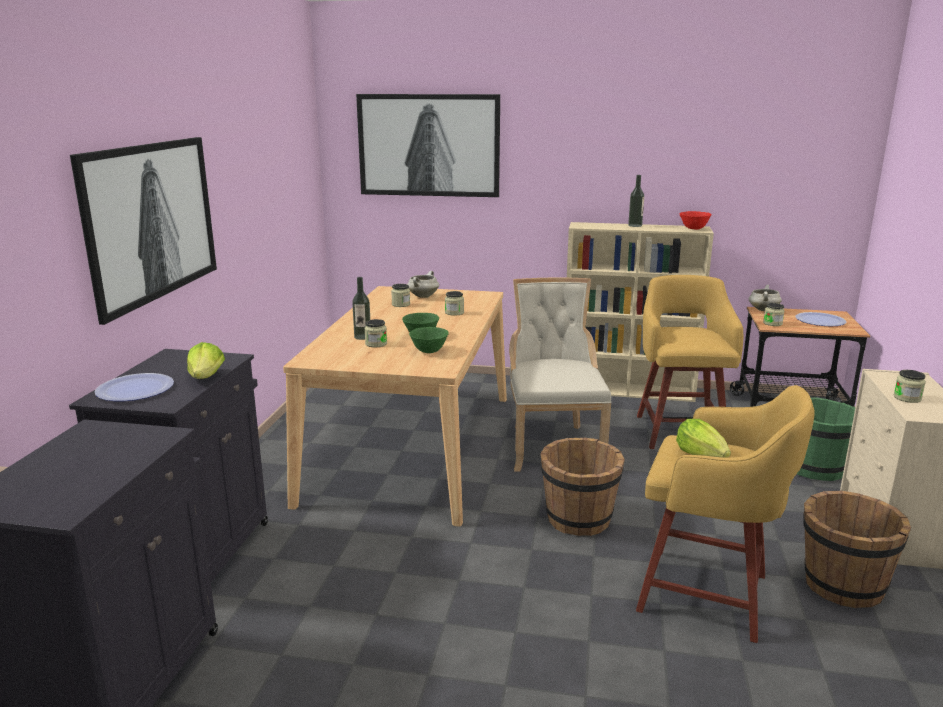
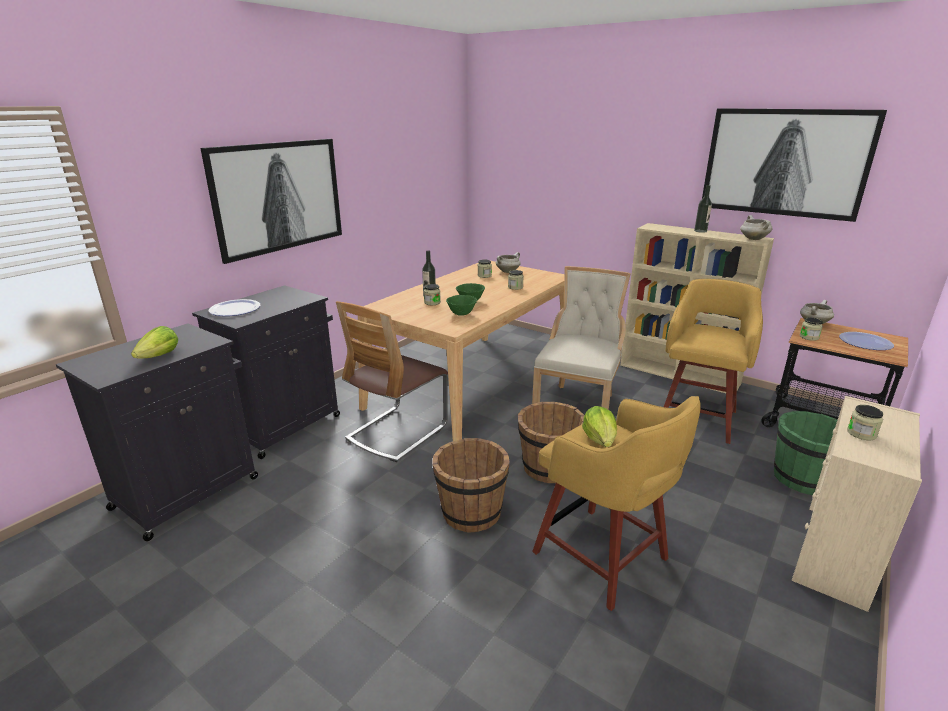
camera: 25 degrees right, 5 degrees up
lettuce [187,342,225,379] -> lettuce moved to [131,326,179,358]
picture [356,94,500,197] -> picture moved to [702,108,887,222]
red bowl [679,211,712,230] -> white cooking pot [740,215,772,240]
brown bucket [803,491,911,608] -> brown bucket moved to [432,438,510,533]
none -> chair [336,301,448,462]

